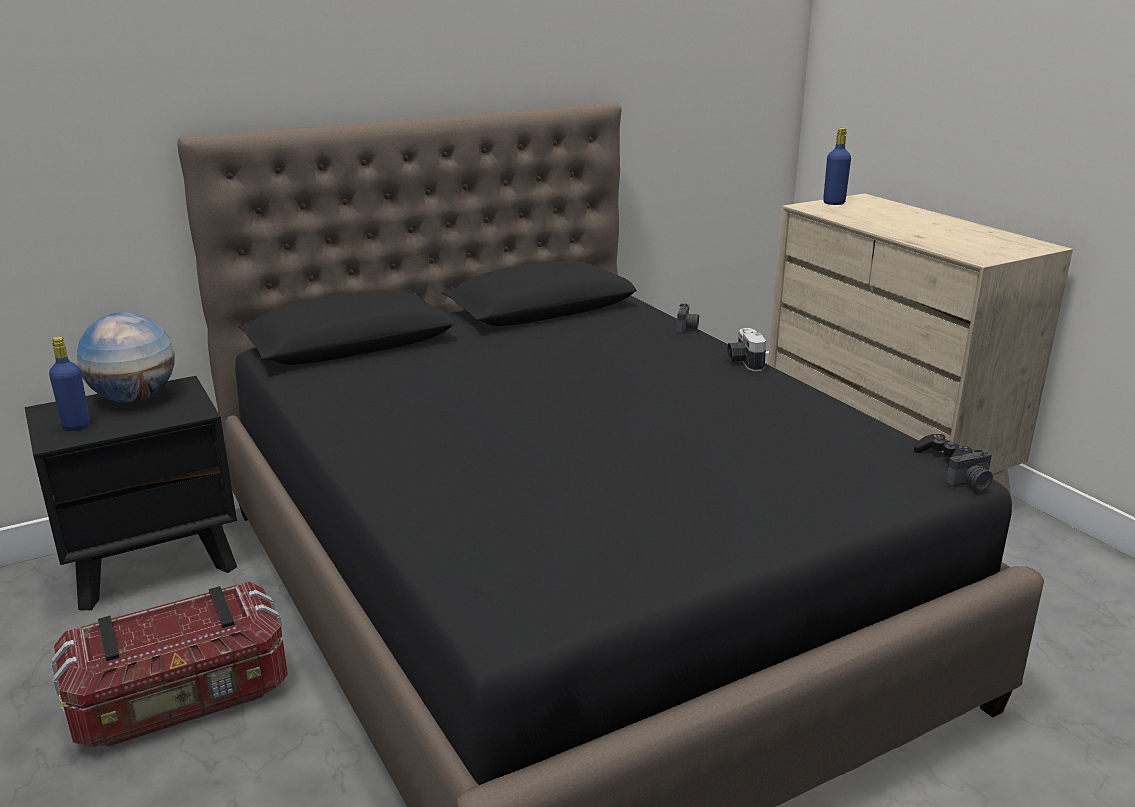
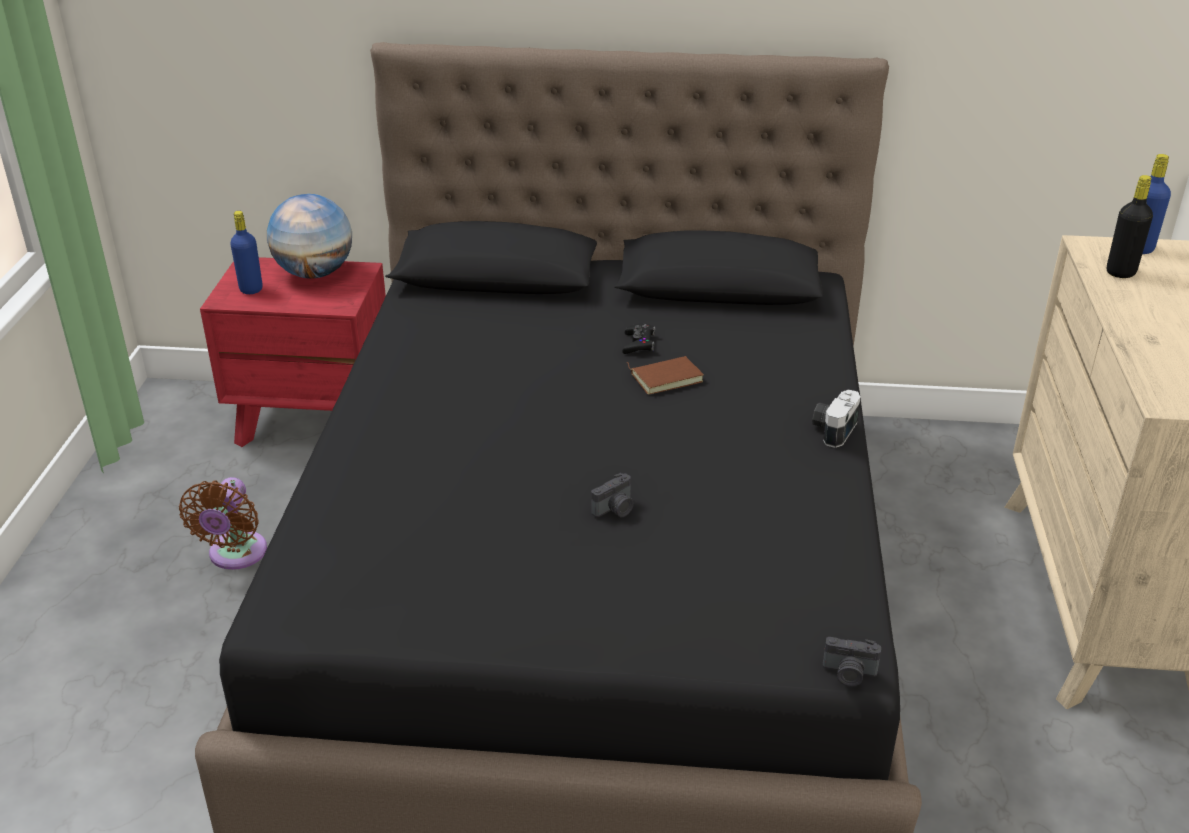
camera: 35 degrees right, 10 degrees up
black nightstand [25,376,237,610] -> red nightstand [200,257,386,447]
storage box [51,582,288,747] -> brown fan [179,477,267,570]
camera [676,303,699,334] -> camera moved to [591,473,634,517]
black game controller [914,434,973,467] -> black game controller moved to [622,324,656,354]
none -> brown book [626,356,704,394]
none -> black bottle [1107,175,1153,278]

